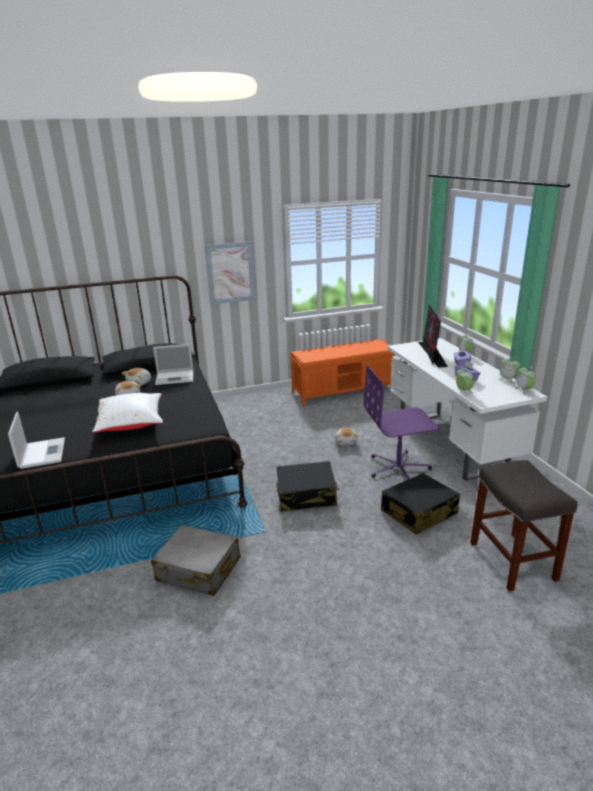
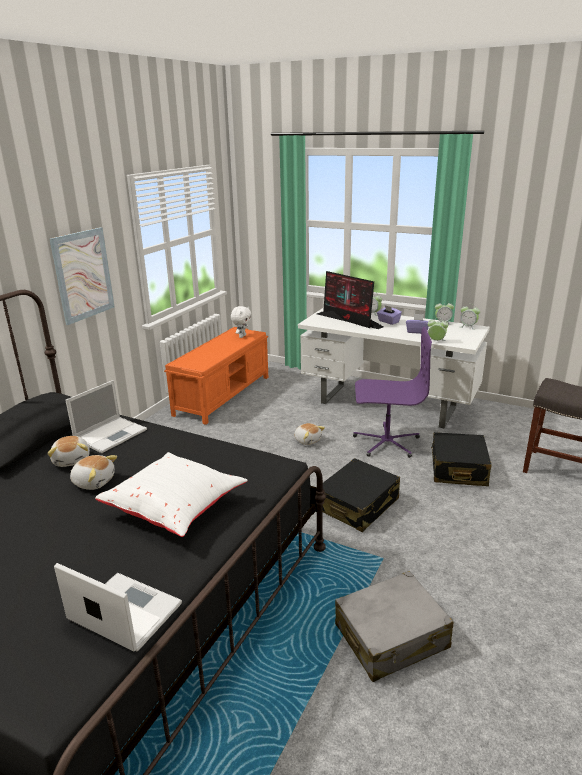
camera: 45 degrees left, 0 degrees up
purple office chair [364,365,439,480] -> purple office chair turned 120 degrees counterclockwise [353,327,432,458]
none -> white plush toy [231,306,251,338]

